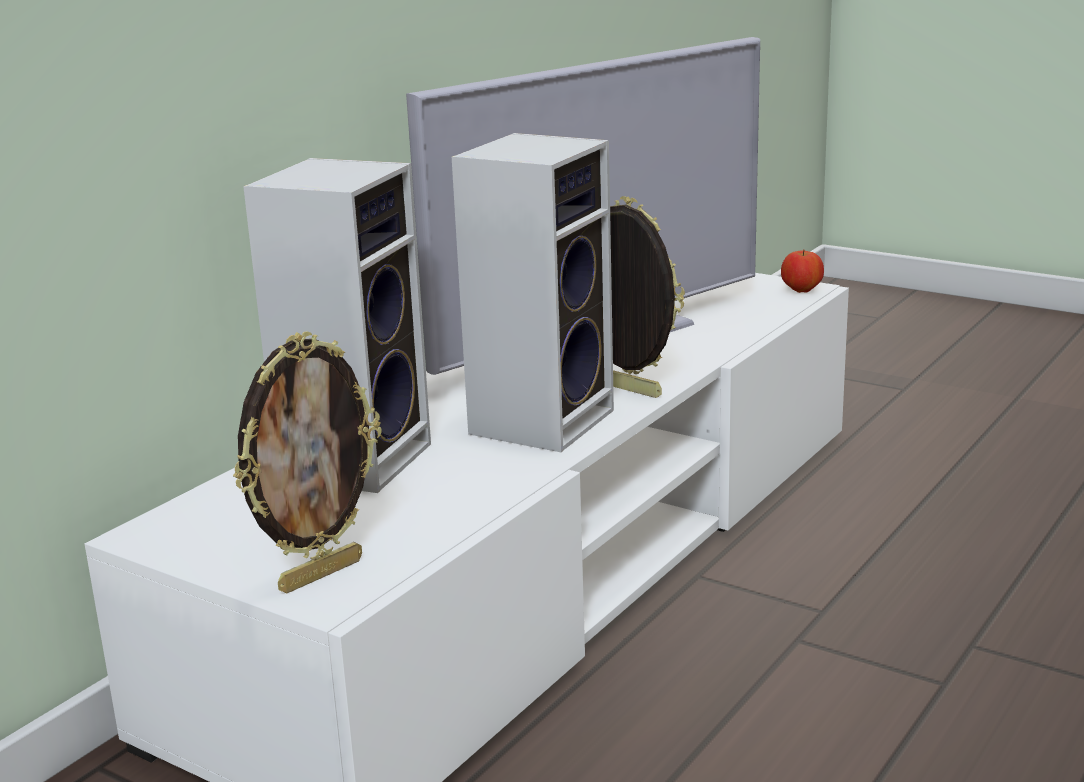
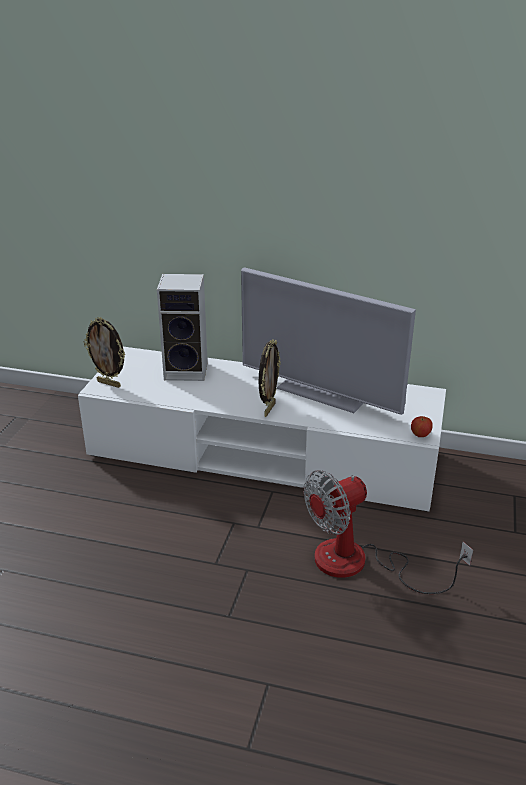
camera: 70 degrees right, 10 degrees up
speaker [452,133,614,452] -> none
none -> fan [304,470,473,594]

